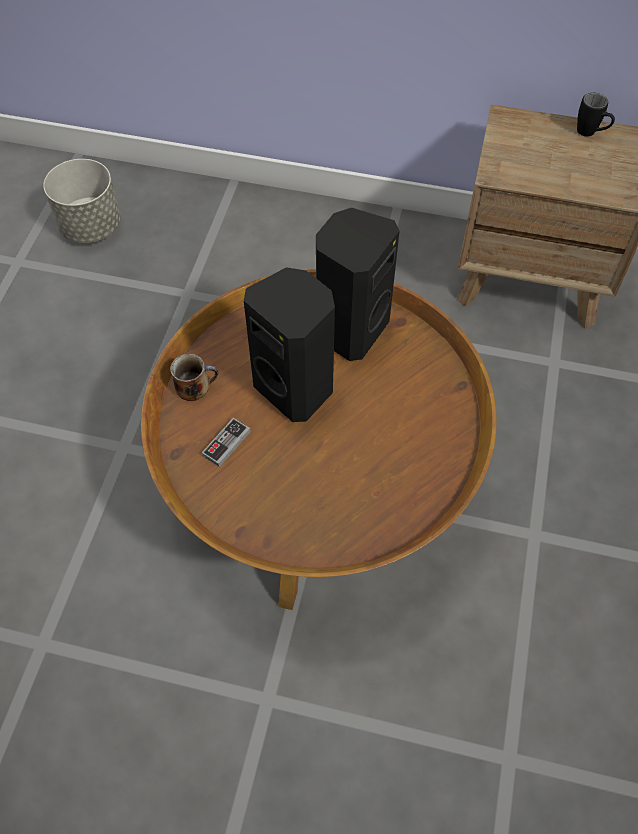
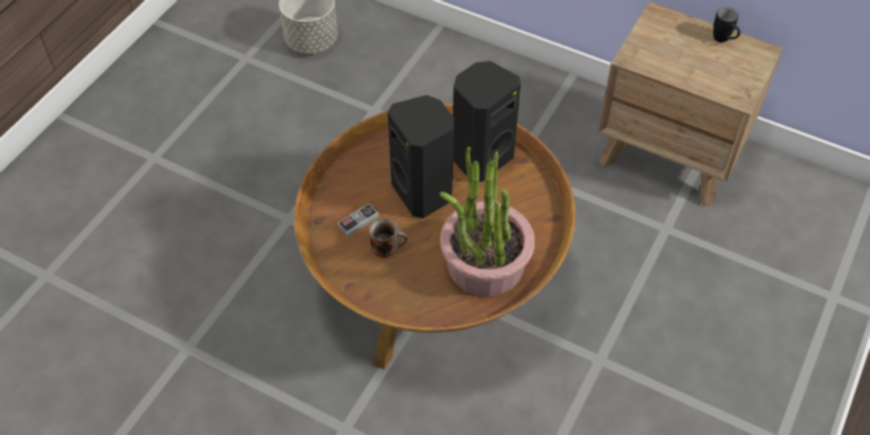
camera: 15 degrees right, 5 degrees down
mug [170,354,219,401] -> mug moved to [369,218,408,258]
none -> potted plant [440,147,535,297]

